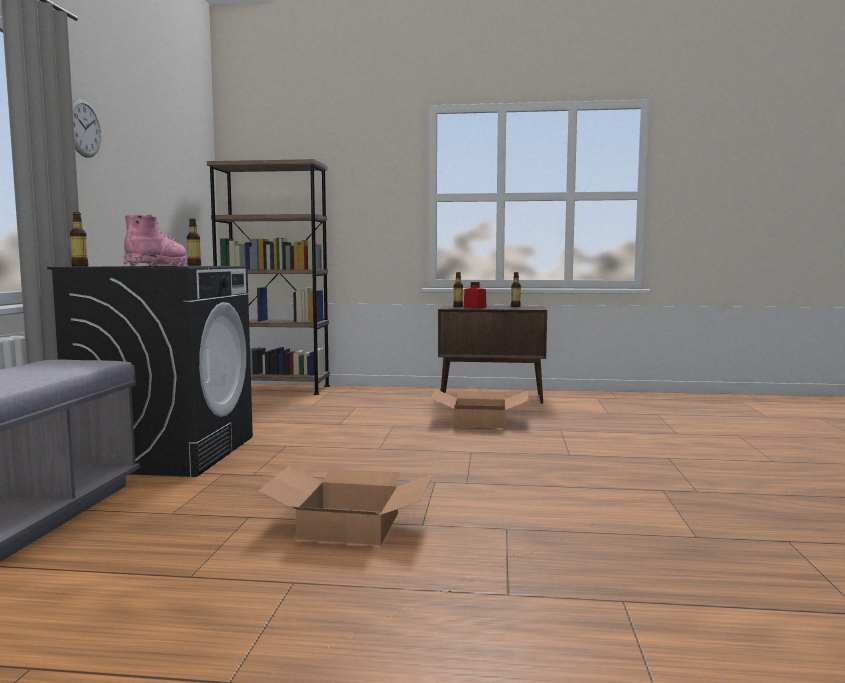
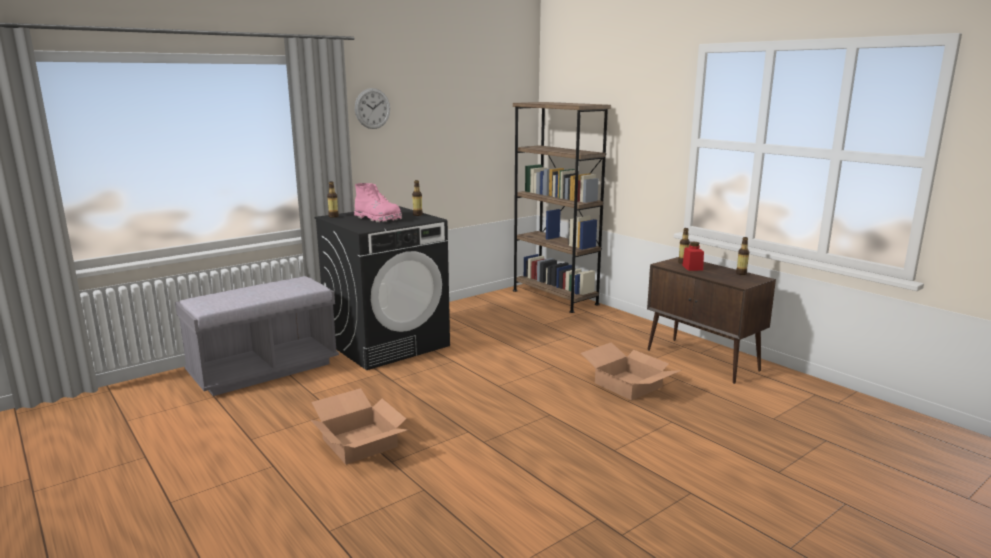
camera: 45 degrees right, 10 degrees up
pink boot [123,214,187,266] -> pink boot turned 60 degrees clockwise [354,183,402,222]

